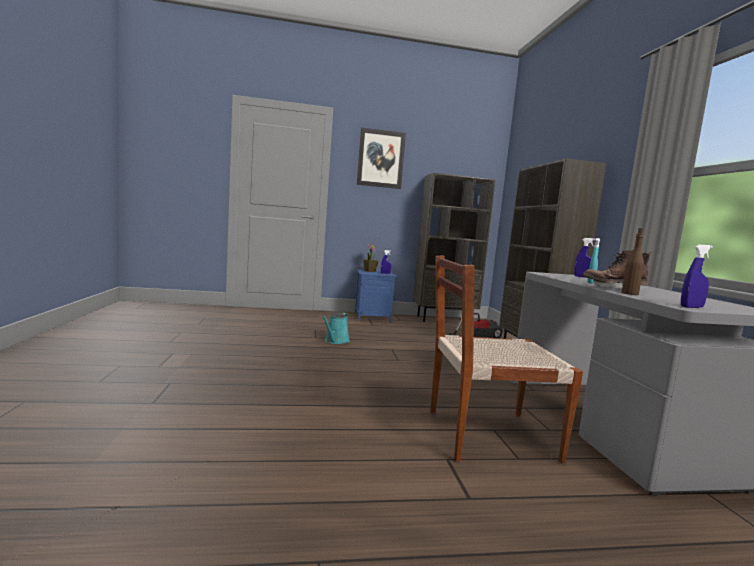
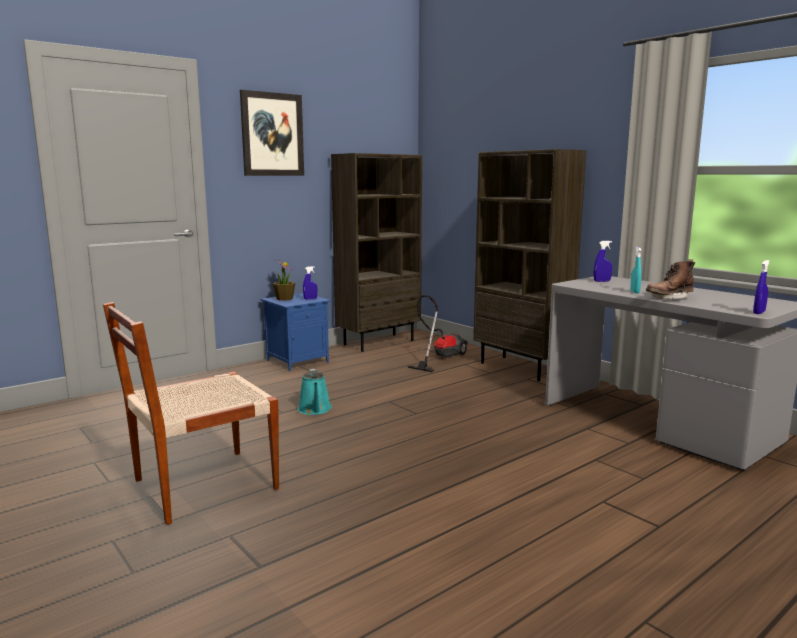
camera: 30 degrees left, 5 degrees up
chair [430,256,583,464] -> chair moved to [103,302,279,525]
brown bottle [621,228,644,295] -> none

